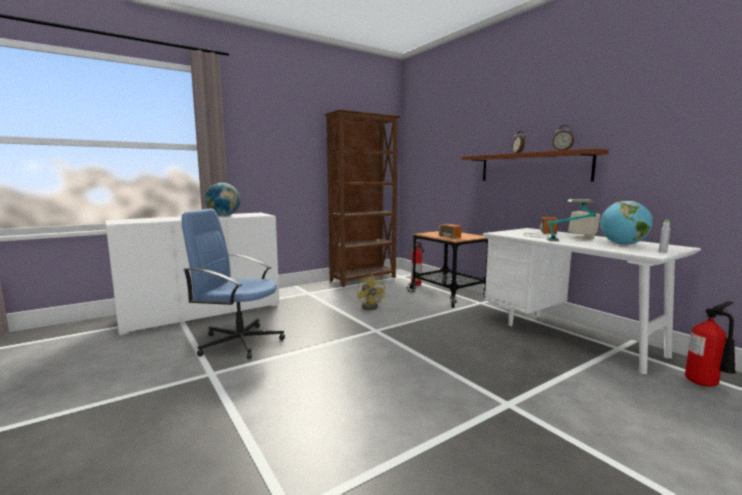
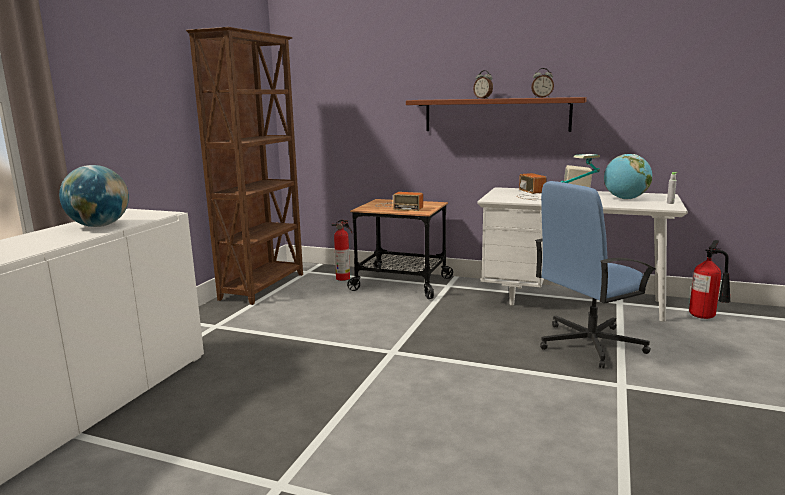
camera: 35 degrees left, 5 degrees up
blue office chair [181,209,285,359] -> blue office chair moved to [535,181,656,368]
yellow fan [357,274,385,310] -> none

